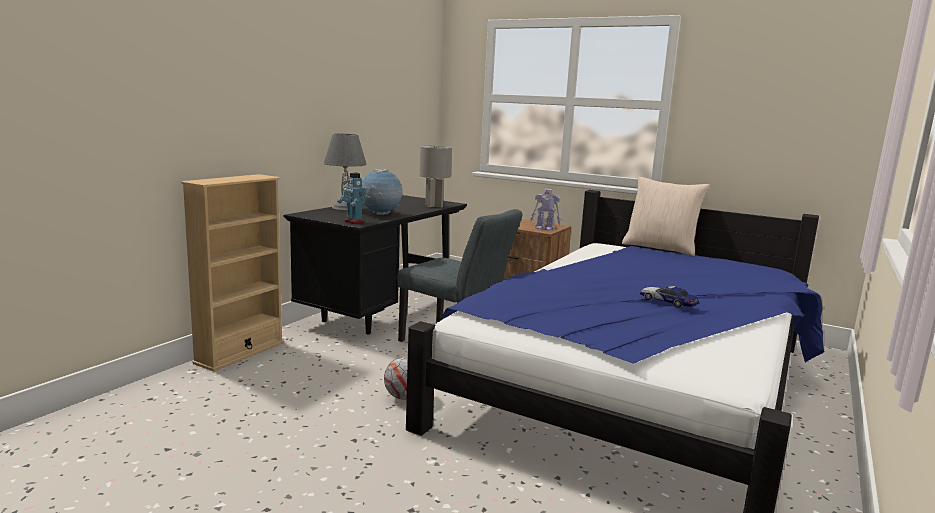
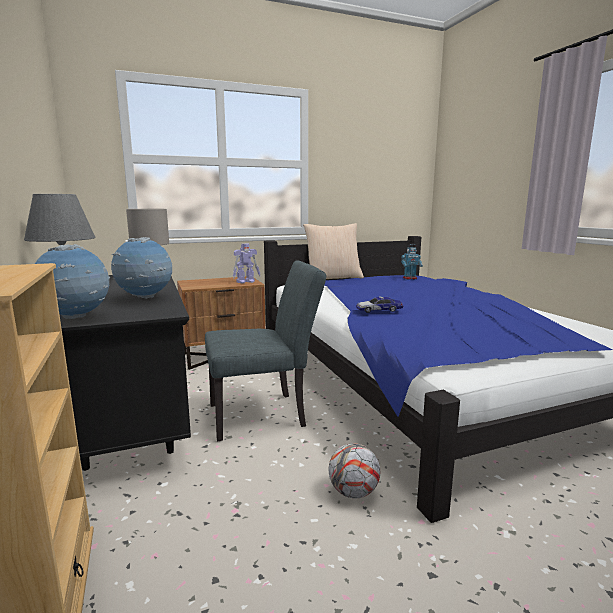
camera: 50 degrees left, 0 degrees up
toy robot [337,173,365,224] -> toy robot moved to [401,244,423,279]
toy car [640,286,699,307] -> toy car moved to [356,296,403,313]
none -> globe [35,244,110,319]

